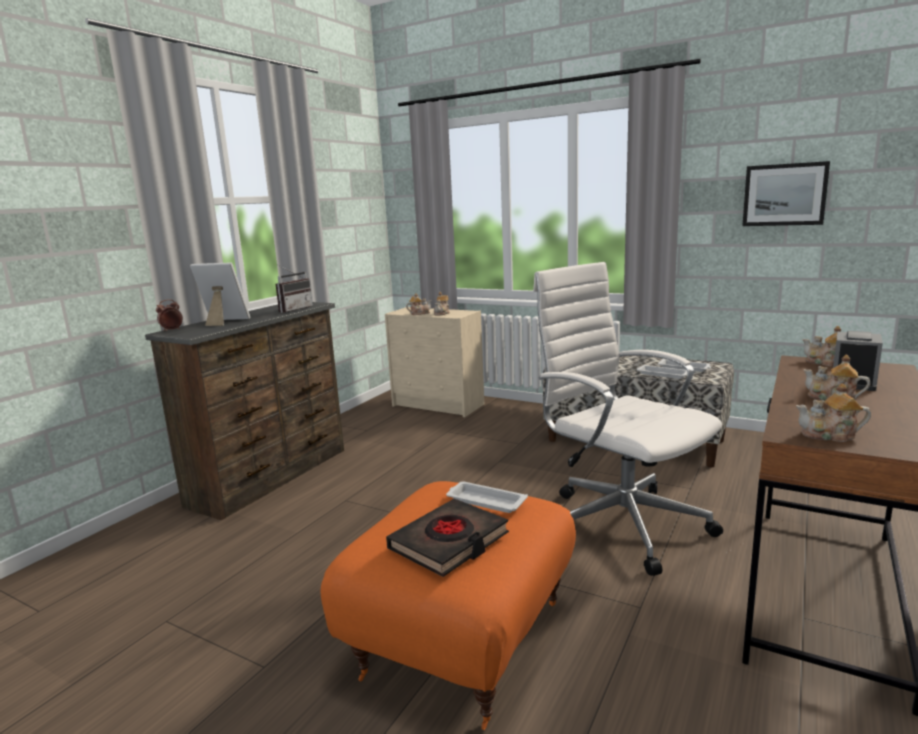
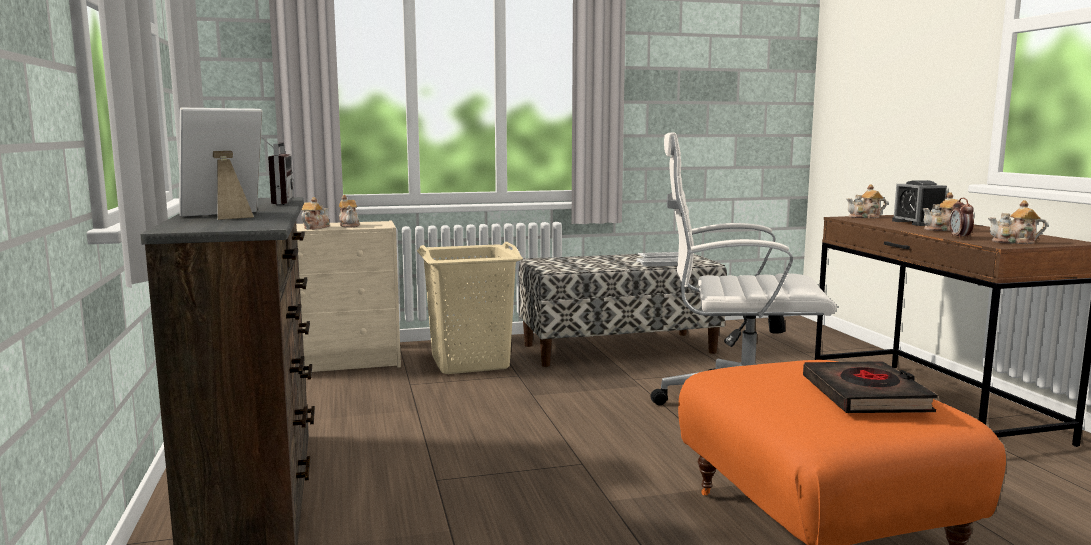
camera: 45 degrees left, 5 degrees down
alarm clock [156,299,183,331] -> alarm clock moved to [949,198,974,239]
white tray [446,481,528,513] -> none
picture [742,161,830,226] -> none
teapot [796,383,871,442] -> teapot turned 45 degrees clockwise [988,200,1047,244]
none -> beige laundry basket [417,242,523,374]

